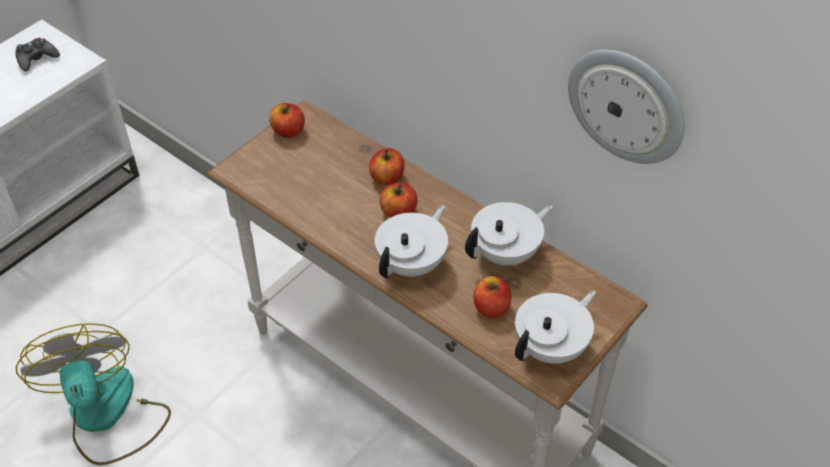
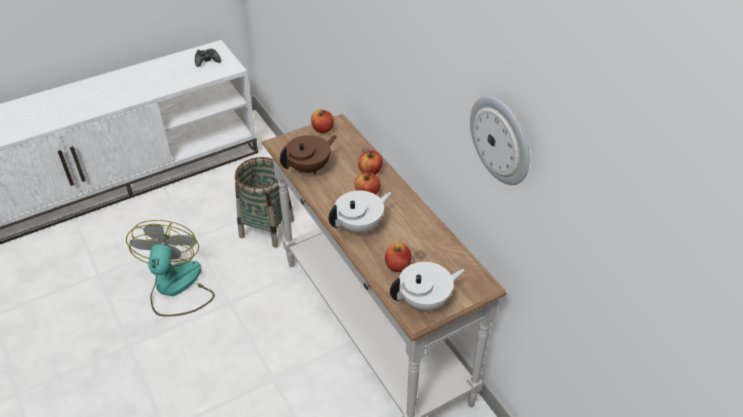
camera: 20 degrees right, 5 degrees down
white teapot [465,202,553,266] -> none
none -> basket [235,157,294,248]
none -> brown teapot [280,135,337,175]

